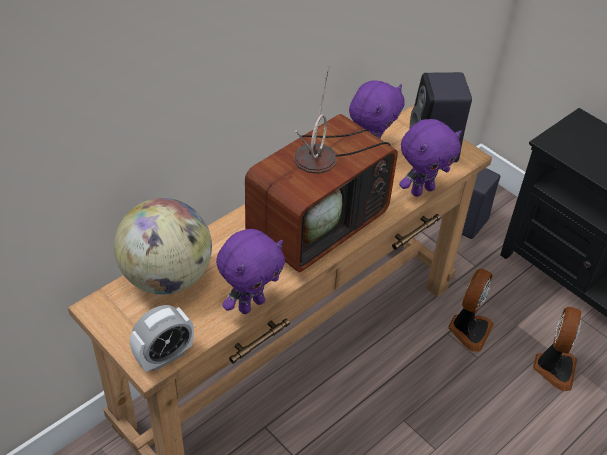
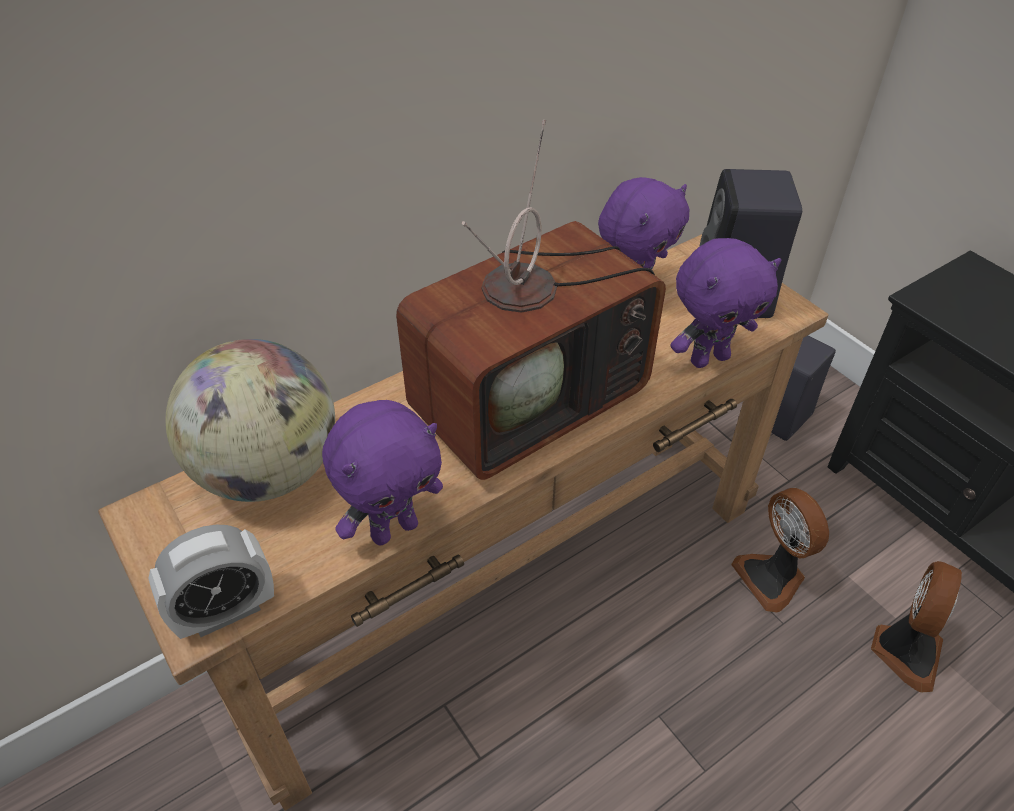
camera: 10 degrees right, 0 degrees up
fan [448,269,494,352] -> fan turned 120 degrees clockwise [731,488,829,613]

